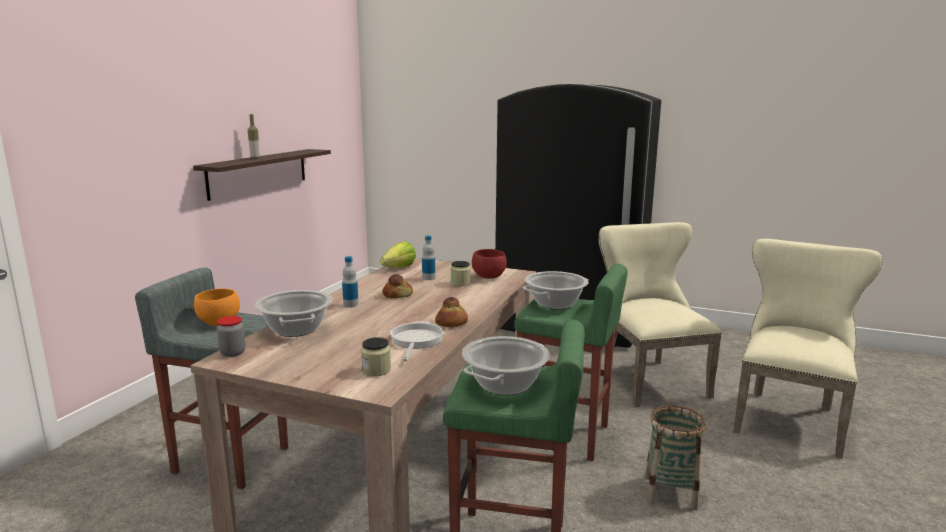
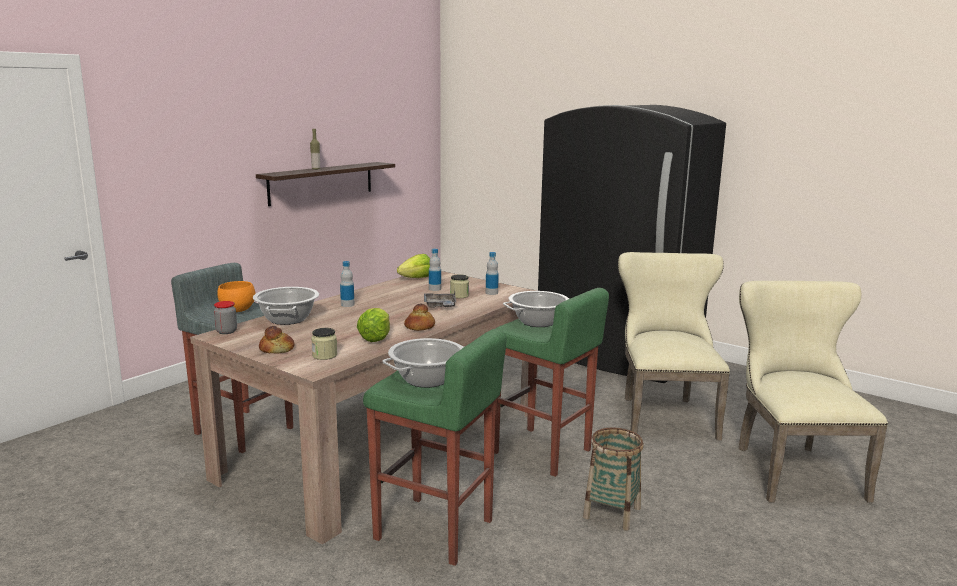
camera: 15 degrees right, 0 degrees up
bread [382,274,413,298] -> bread moved to [259,326,294,353]
frying pan [389,321,445,361] -> lettuce [357,308,390,342]
red bowl [472,249,507,279] -> bottle [486,252,499,295]
beige chair [733,239,883,458] -> beige chair turned 45 degrees counterclockwise [739,281,888,502]
none -> grey tray [424,292,456,308]

